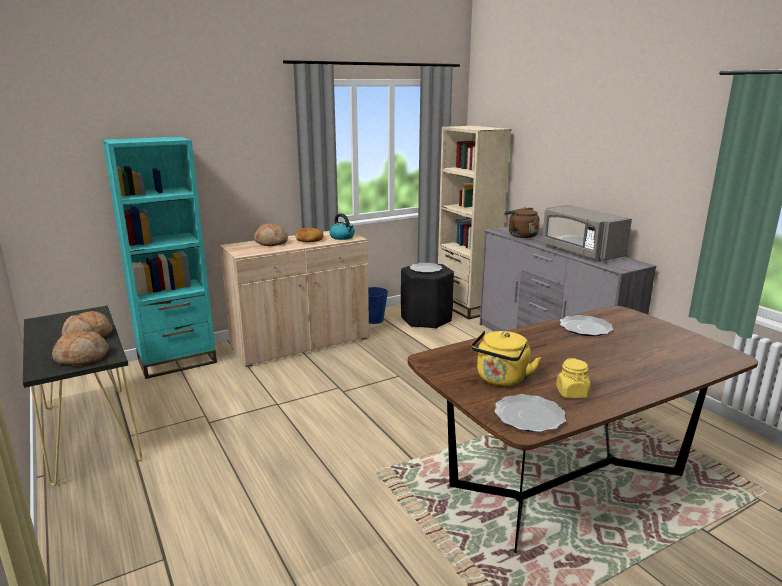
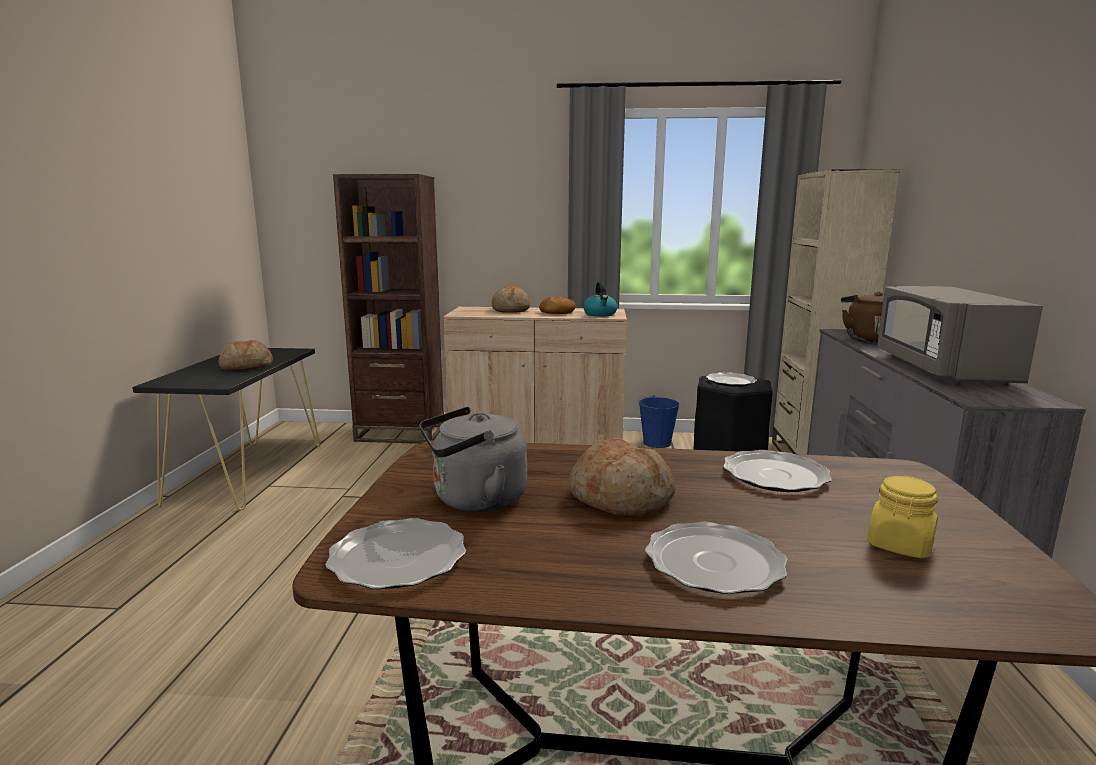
camera: 35 degrees right, 5 degrees down
bread [52,330,109,365] -> bread moved to [569,438,676,517]
turquoise bookcase [102,136,217,379] -> brown bookcase [333,174,444,444]
yellow kettle [471,330,541,387] -> grey kettle [419,407,527,512]
yellow jar [556,358,590,398] -> yellow jar moved to [867,476,938,558]
none -> plate [645,522,787,594]

